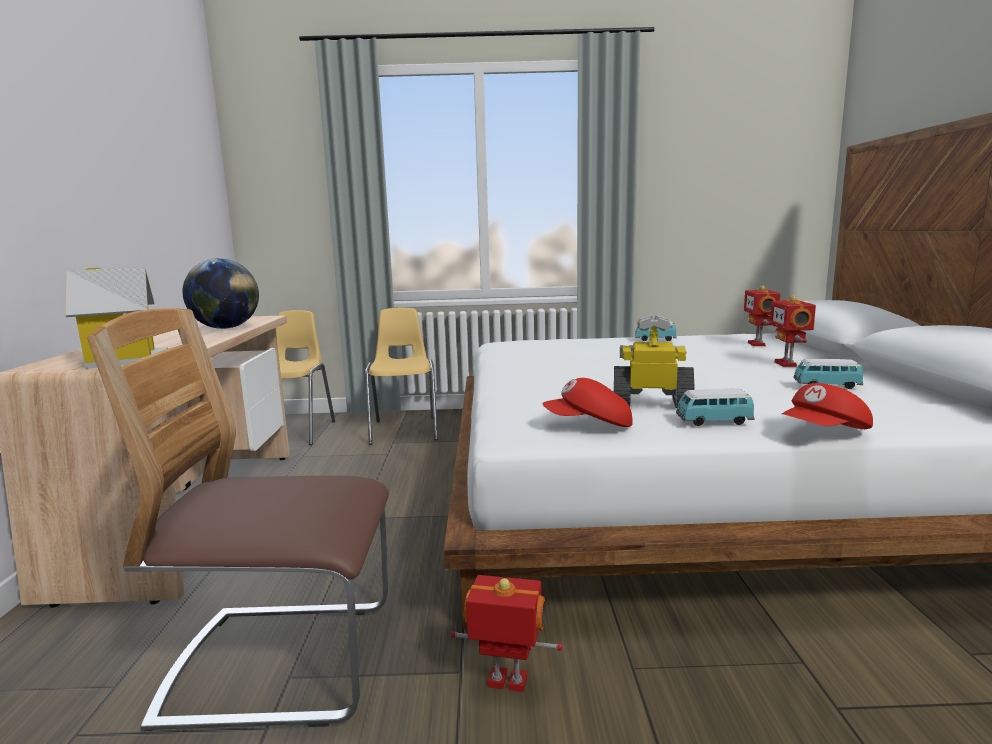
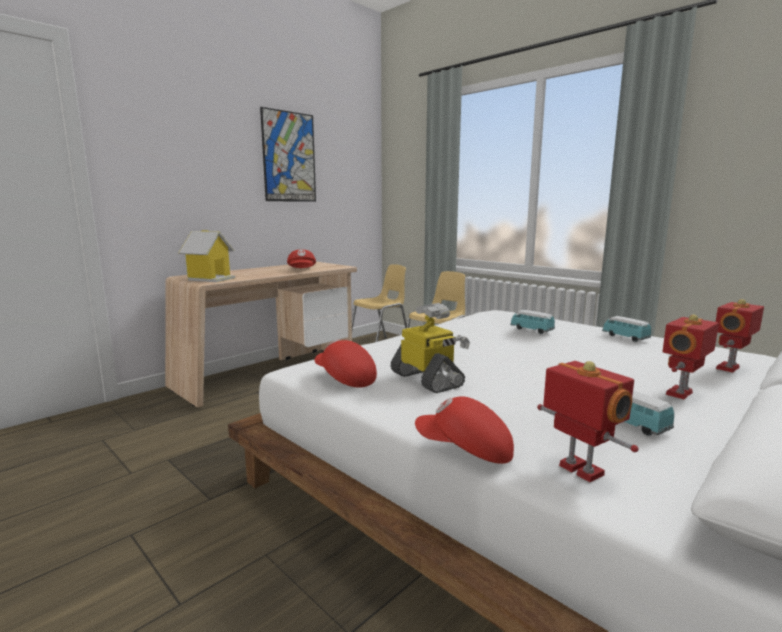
camera: 45 degrees right, 0 degrees up
chair [87,308,389,732] -> none
globe [183,258,259,329] -> red cap [287,249,316,268]
toy robot [451,575,563,692] -> toy robot moved to [537,361,638,482]
toy car [676,389,754,426] -> toy car moved to [510,310,555,334]
none -> picture [260,107,316,202]

